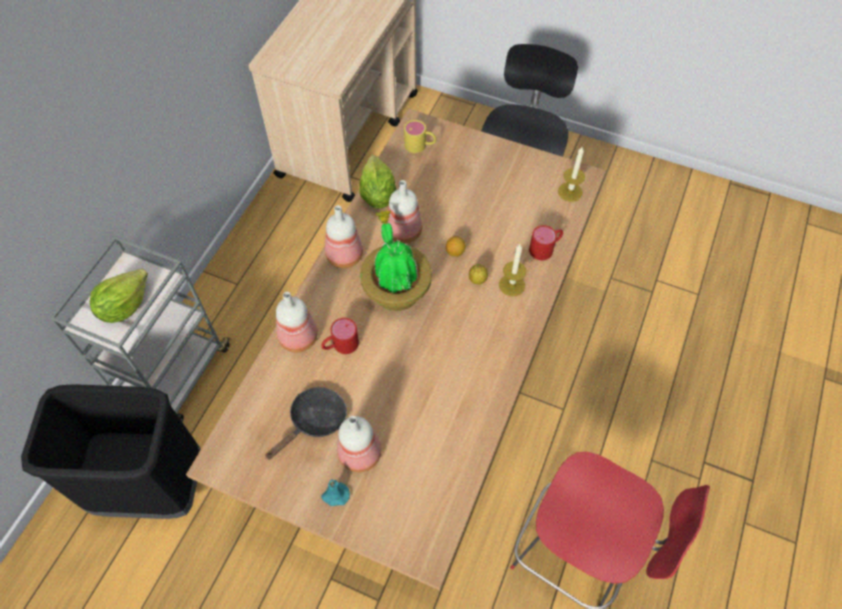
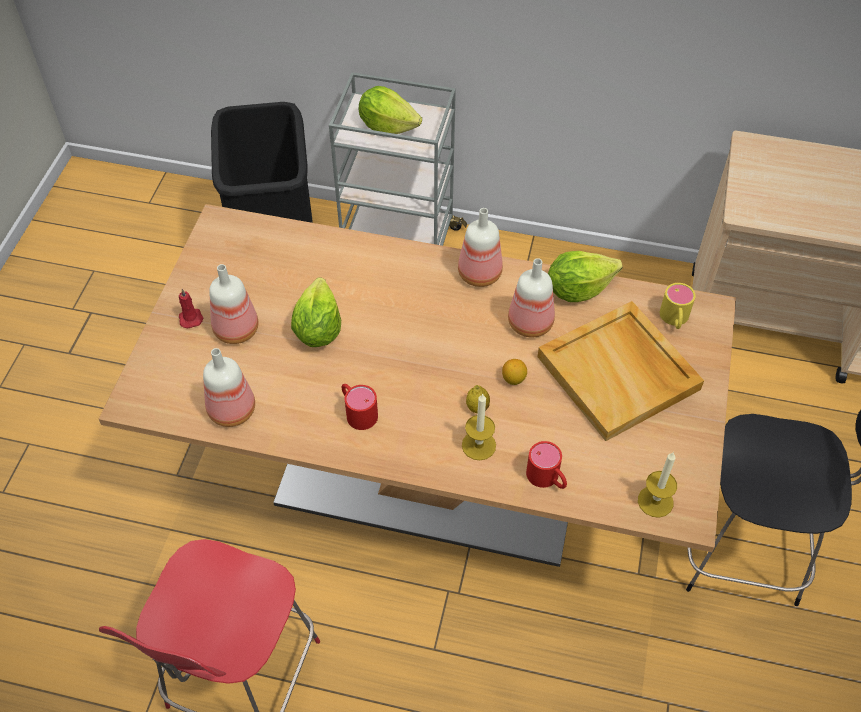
camera: 80 degrees right, 5 degrees down
black frying pan [265,387,347,460] -> none
bottle [276,292,318,353] -> bottle moved to [203,348,255,427]
red mug [321,318,359,354] -> red mug moved to [342,384,378,430]
turquoise candle [321,479,350,506] -> red candle [179,289,204,328]
potted plant [360,210,432,311] -> none
none -> lettuce [291,277,341,347]
none -> beige tray [537,301,704,441]

